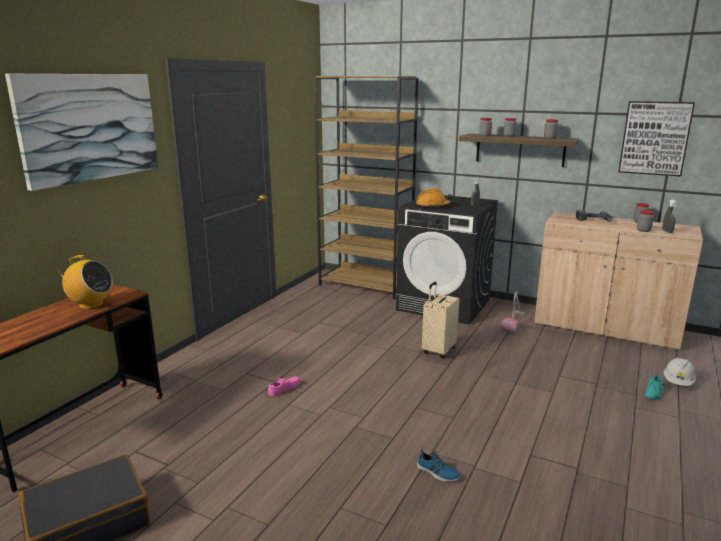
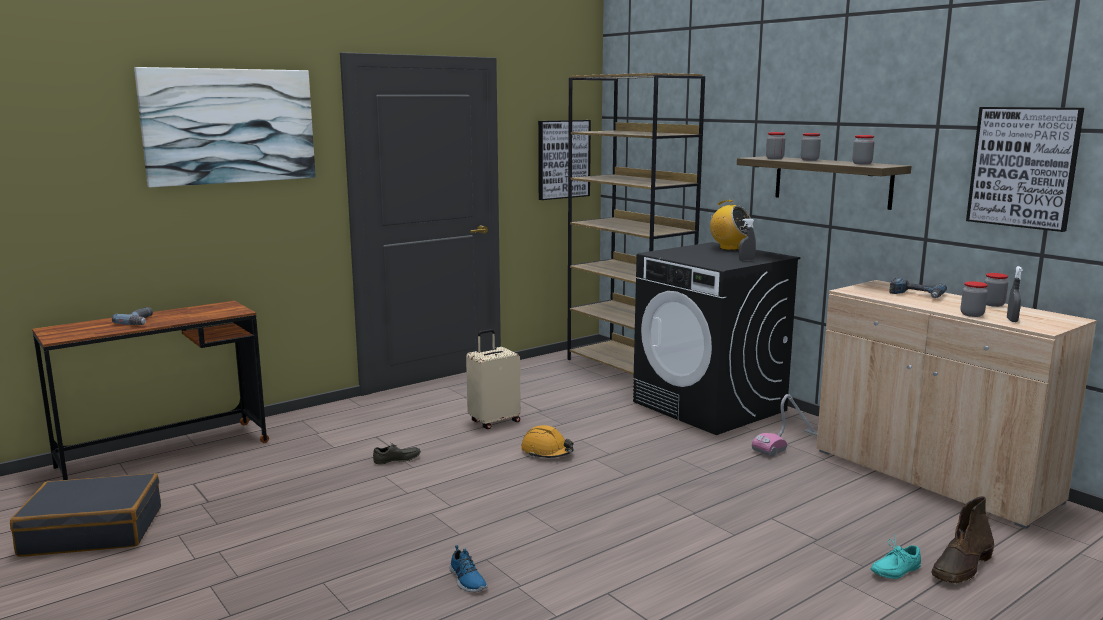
camera: 25 degrees right, 5 degrees down
radio [56,255,113,309] -> radio moved to [709,200,753,250]
pink shoe [268,376,300,396] -> grey shoe [373,443,421,464]
orange hard hat [416,188,453,208] -> orange hard hat moved to [521,425,573,458]
beige suitcase [422,282,460,359] -> beige suitcase moved to [466,329,521,429]
white hard hat [663,358,696,386] -> brown boot [931,496,994,583]
none -> power drill [112,307,153,325]
none -> picture [538,120,591,200]

